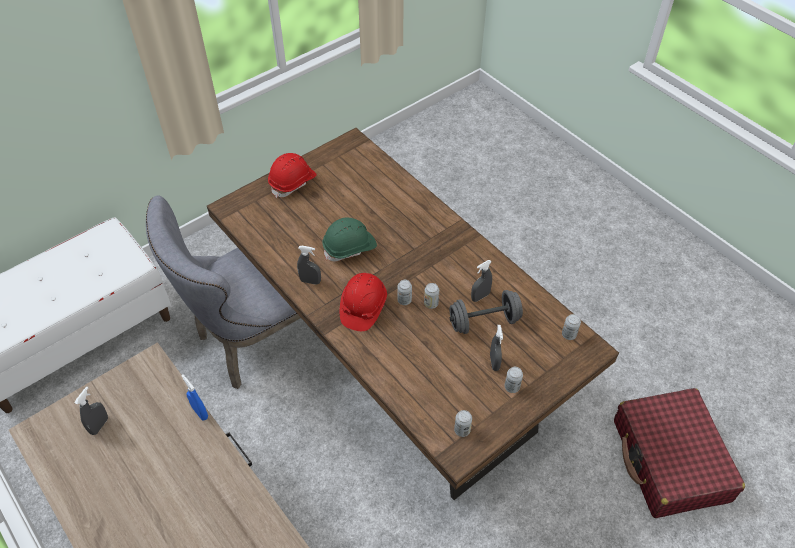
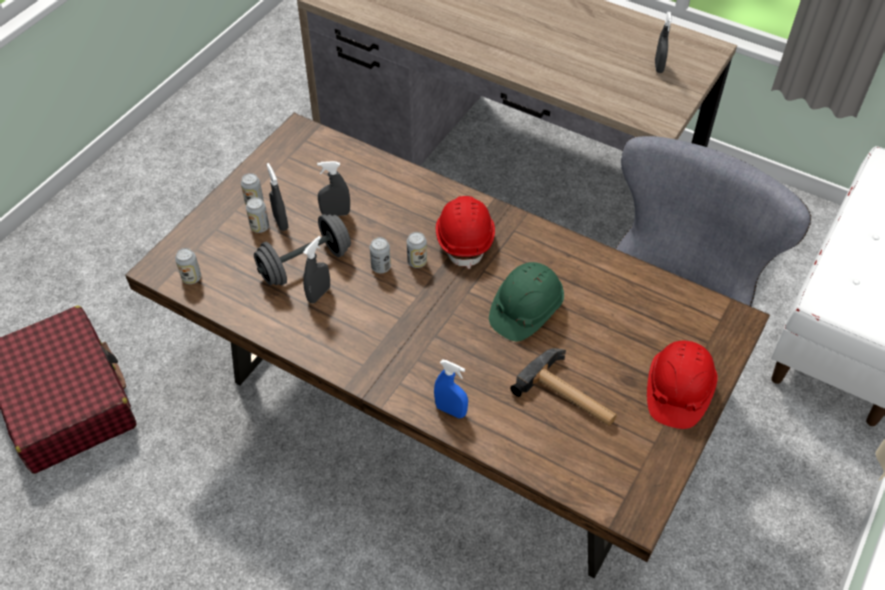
camera: 160 degrees right, 0 degrees up
blue spray bottle [181,374,208,420] -> blue spray bottle moved to [434,359,468,419]
grey spray bottle [297,246,321,285] -> grey spray bottle moved to [317,161,350,216]
can [454,410,472,437] -> can moved to [246,197,269,233]
none -> hammer [510,348,617,426]

